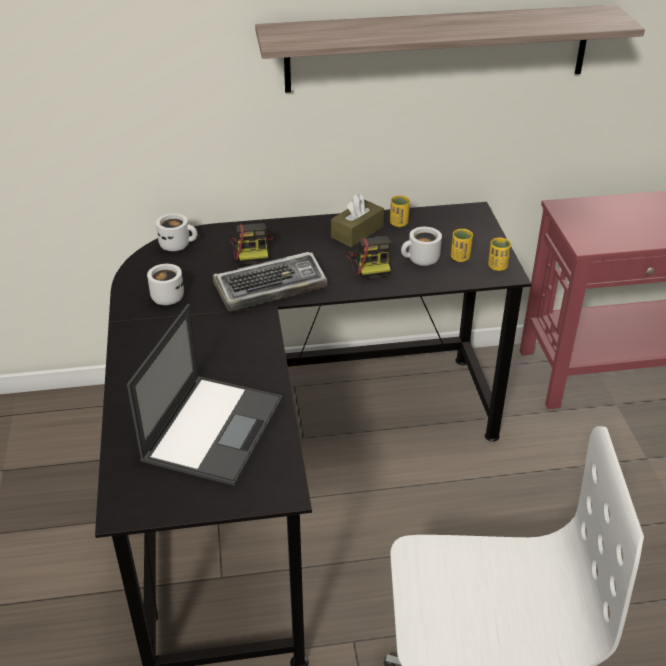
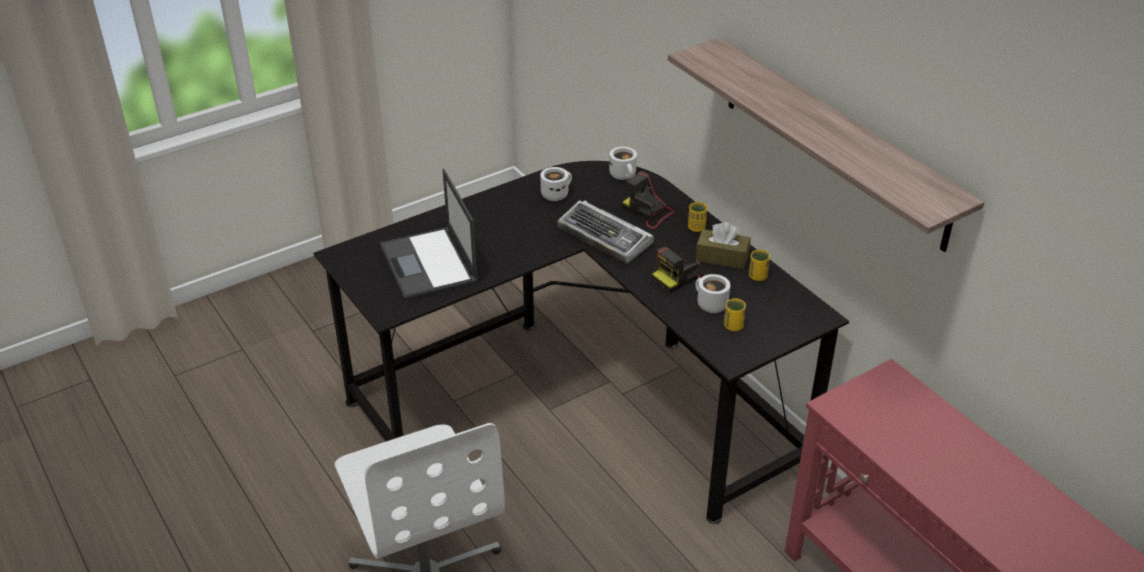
camera: 65 degrees right, 0 degrees up
laptop [127,304,283,486] -> laptop turned 75 degrees clockwise [380,169,478,300]
camera [230,223,273,265] -> camera turned 75 degrees clockwise [623,171,674,229]
yellow cup [488,237,511,271] -> yellow cup moved to [688,202,707,232]

